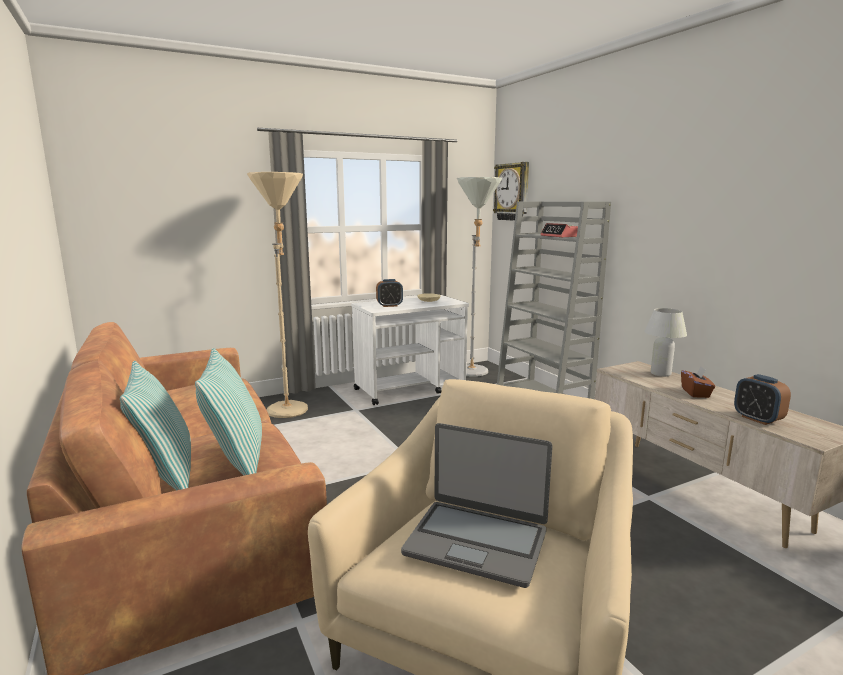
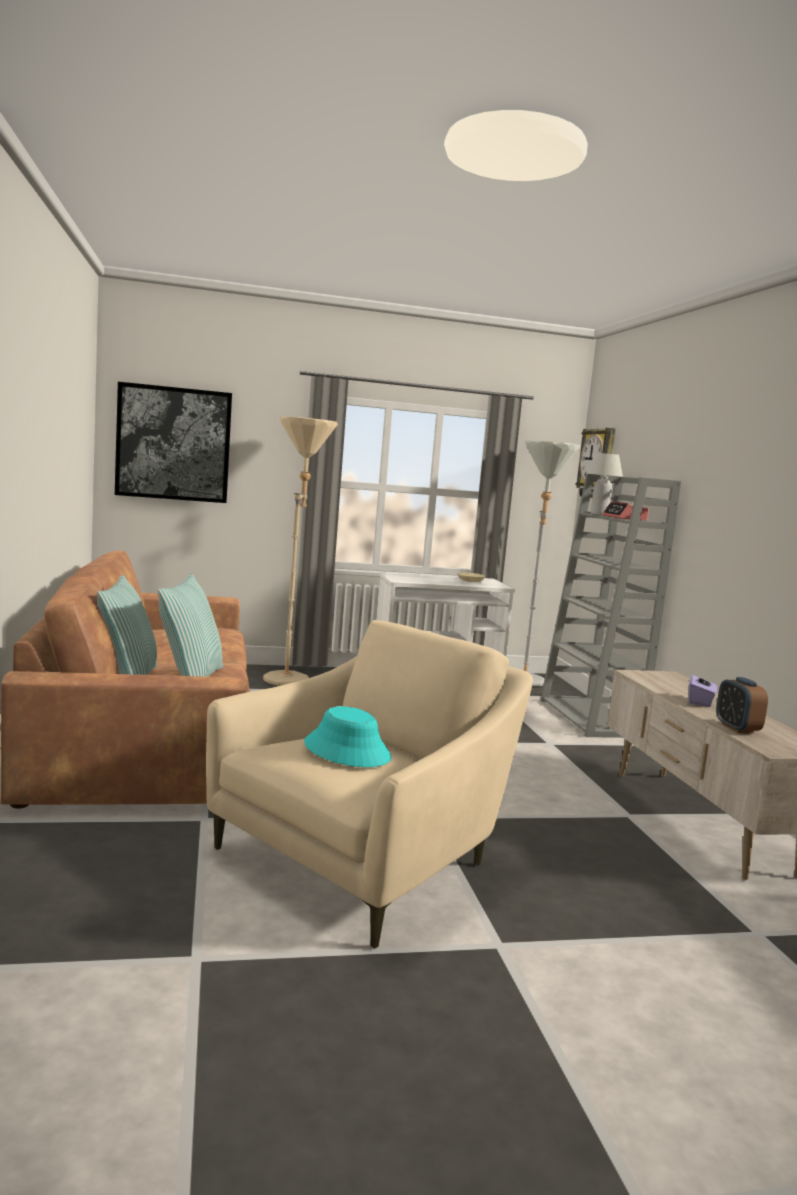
camera: 15 degrees right, 5 degrees down
alarm clock [376,279,403,307] -> none
laptop [401,423,552,588] -> turquoise hat [304,706,391,767]
white table lamp [644,308,687,377] -> white table lamp moved to [586,453,623,515]
brown tissue box [681,367,715,398] -> purple tissue box [689,671,717,707]
none -> picture [115,382,232,503]

